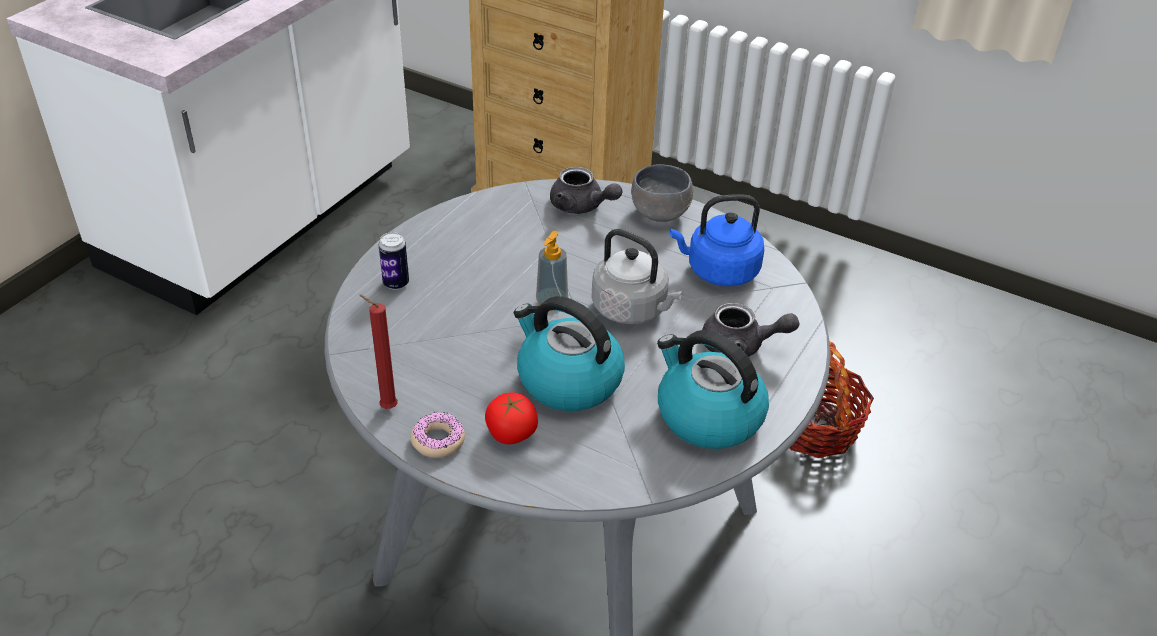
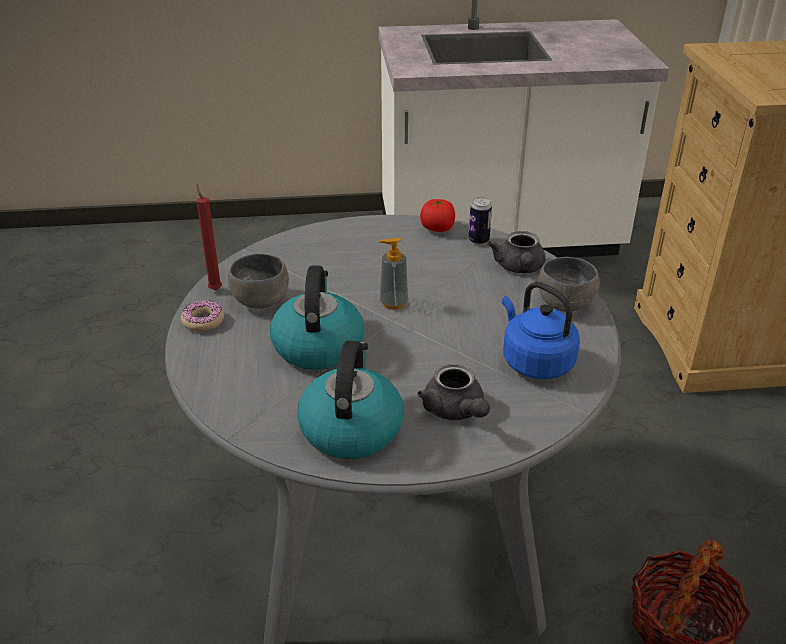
camera: 55 degrees right, 5 degrees down
can [379,232,409,290] -> can moved to [469,197,492,245]
tomato [485,393,538,444] -> tomato moved to [420,199,455,232]
grey kettle [591,229,683,324] -> none
none -> grey bowl [228,254,289,308]

